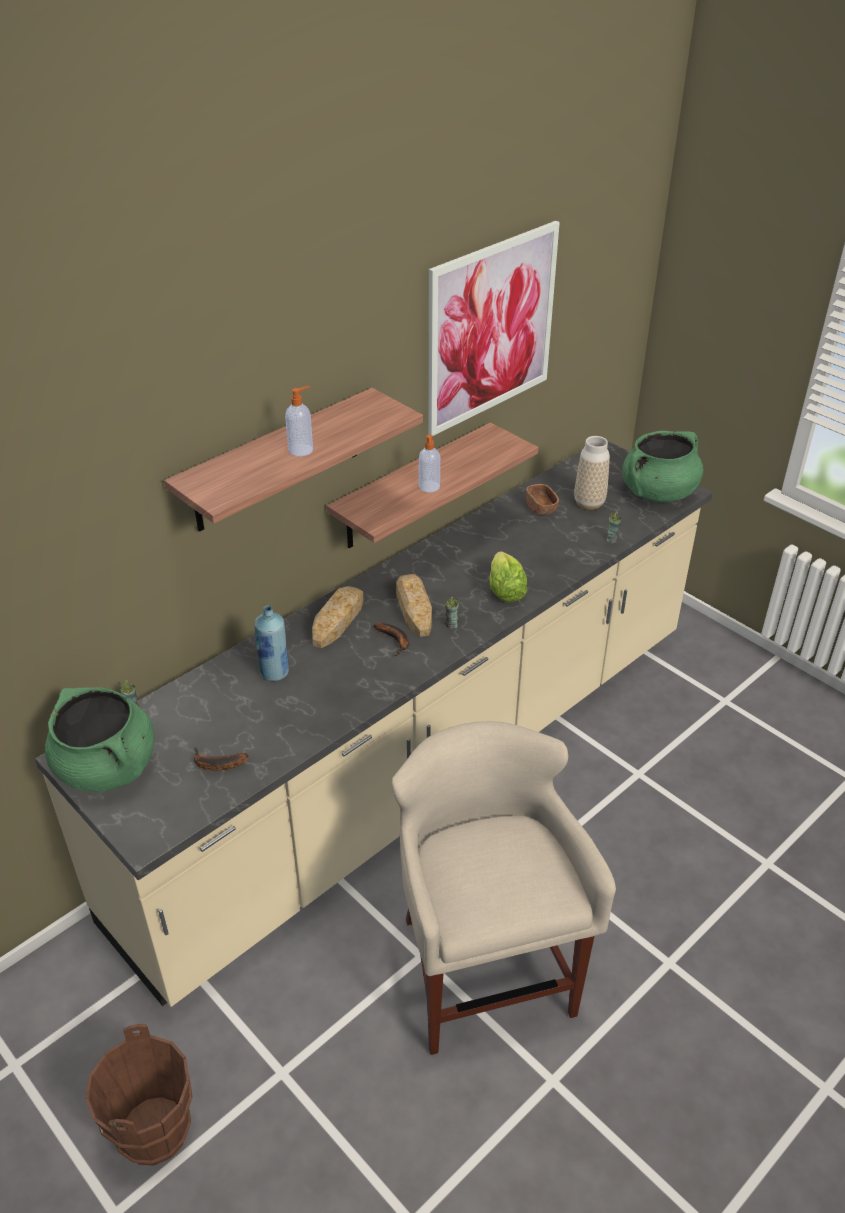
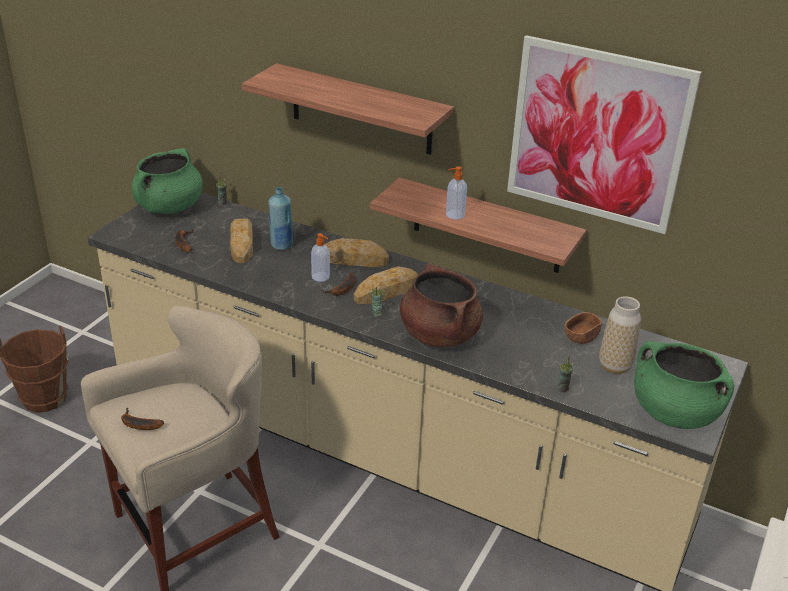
camera: 70 degrees right, 5 degrees down
soap dispenser [285,386,313,456] -> soap dispenser moved to [311,233,330,282]
lettuce [490,551,527,602] -> brown cooking pot [400,263,483,347]
none -> banana [121,408,164,430]
none -> bread [230,219,253,263]

